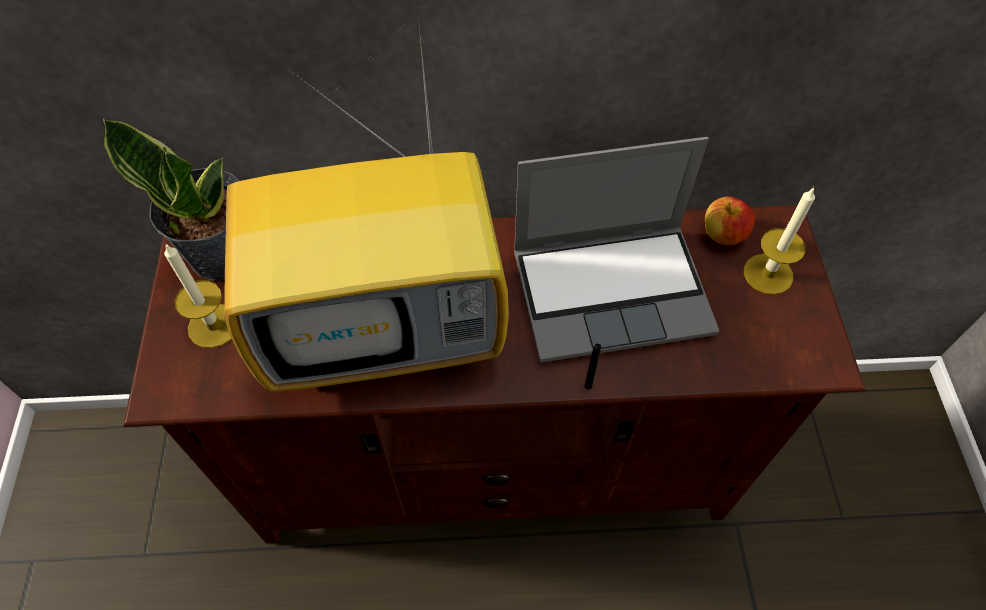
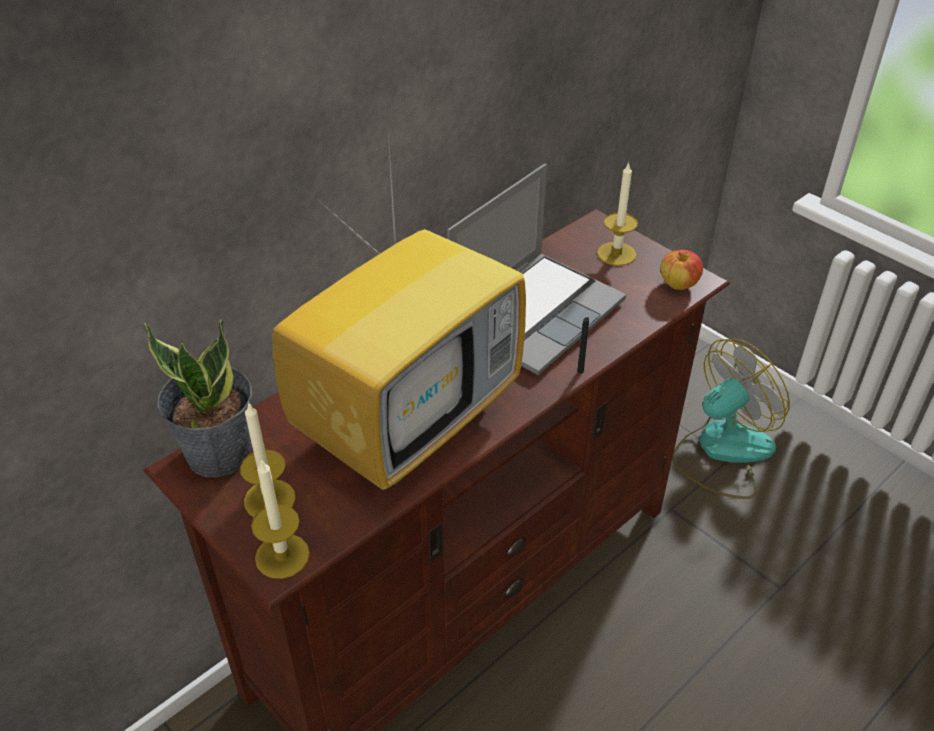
camera: 40 degrees left, 15 degrees down
apple [705,196,755,245] -> apple moved to [660,249,703,290]
none -> candle [251,458,310,579]
none -> fan [672,339,790,499]

